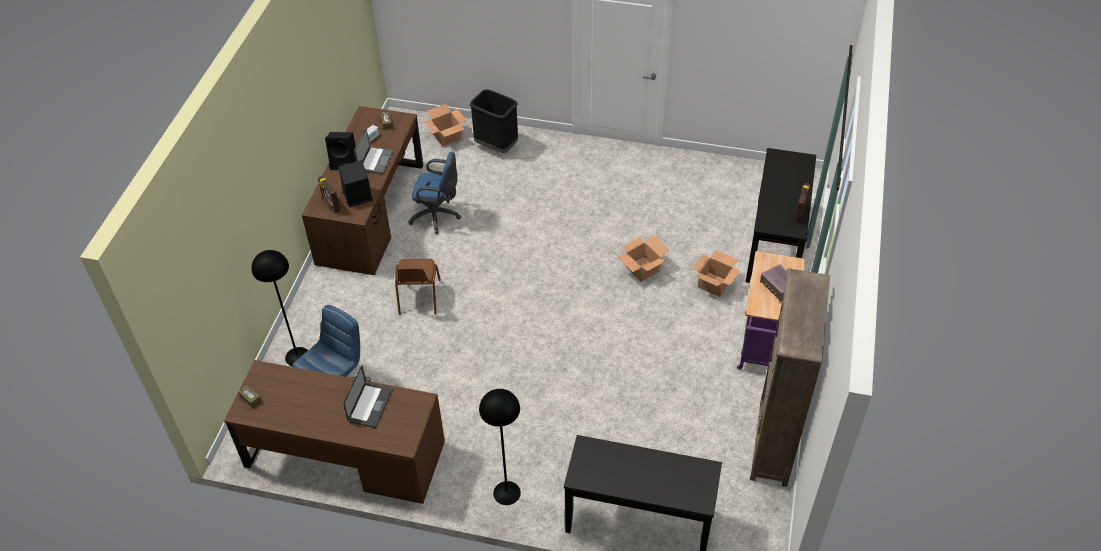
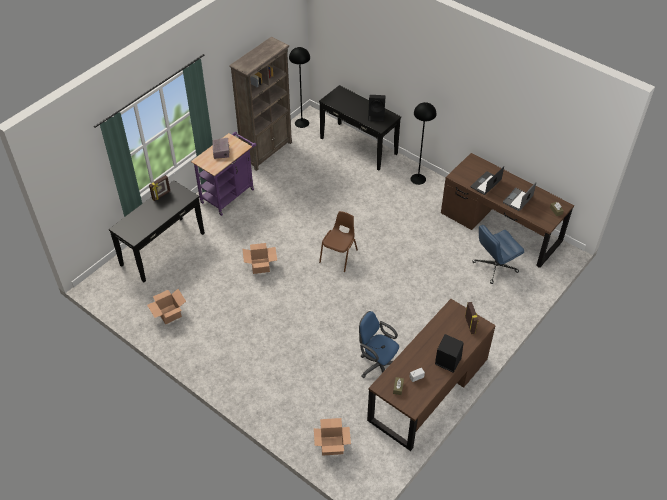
camera: 155 degrees left, 0 degrees up
black floor lamp [251,250,308,367] -> black floor lamp moved to [289,47,310,128]
black speaker [338,160,372,207] -> black speaker moved to [368,95,385,121]
laptop [354,128,394,174] -> laptop moved to [503,182,536,211]
brown chair [395,259,441,315] -> brown chair moved to [319,211,358,272]
black trash can [470,89,518,153] -> none
cardboard box [693,250,740,297] -> cardboard box moved to [147,289,186,325]

